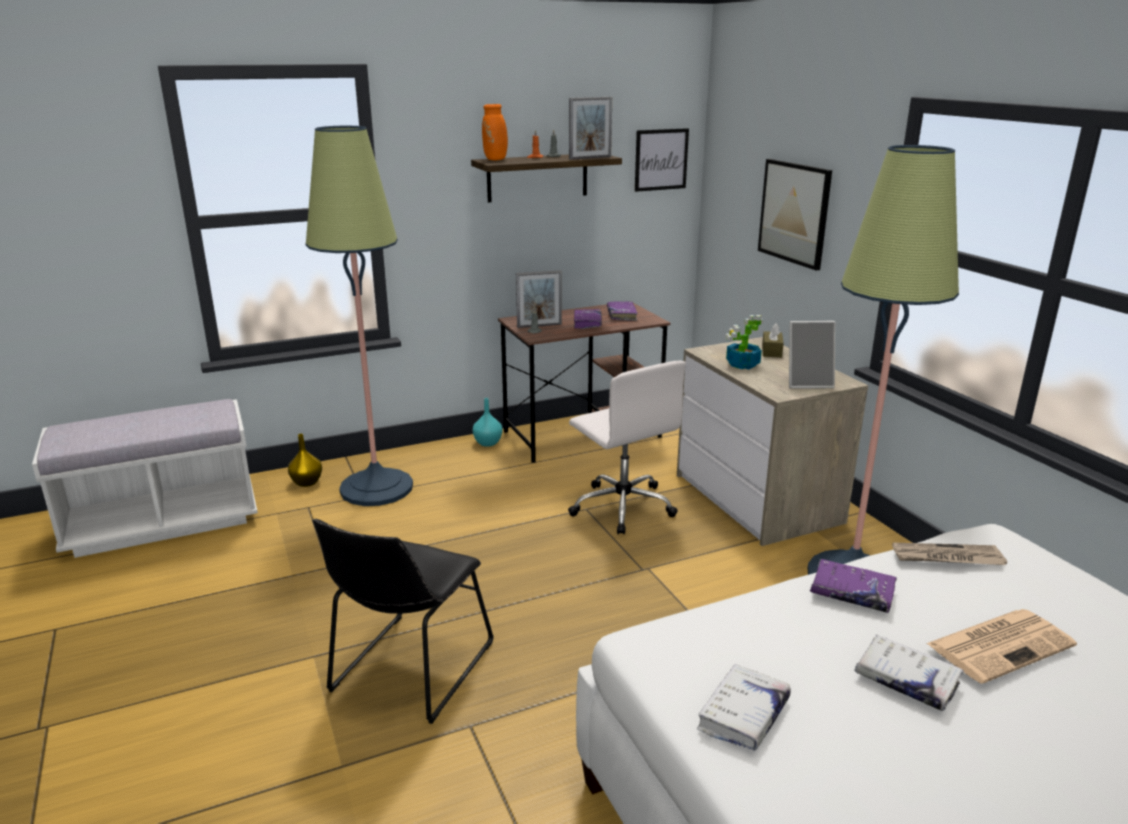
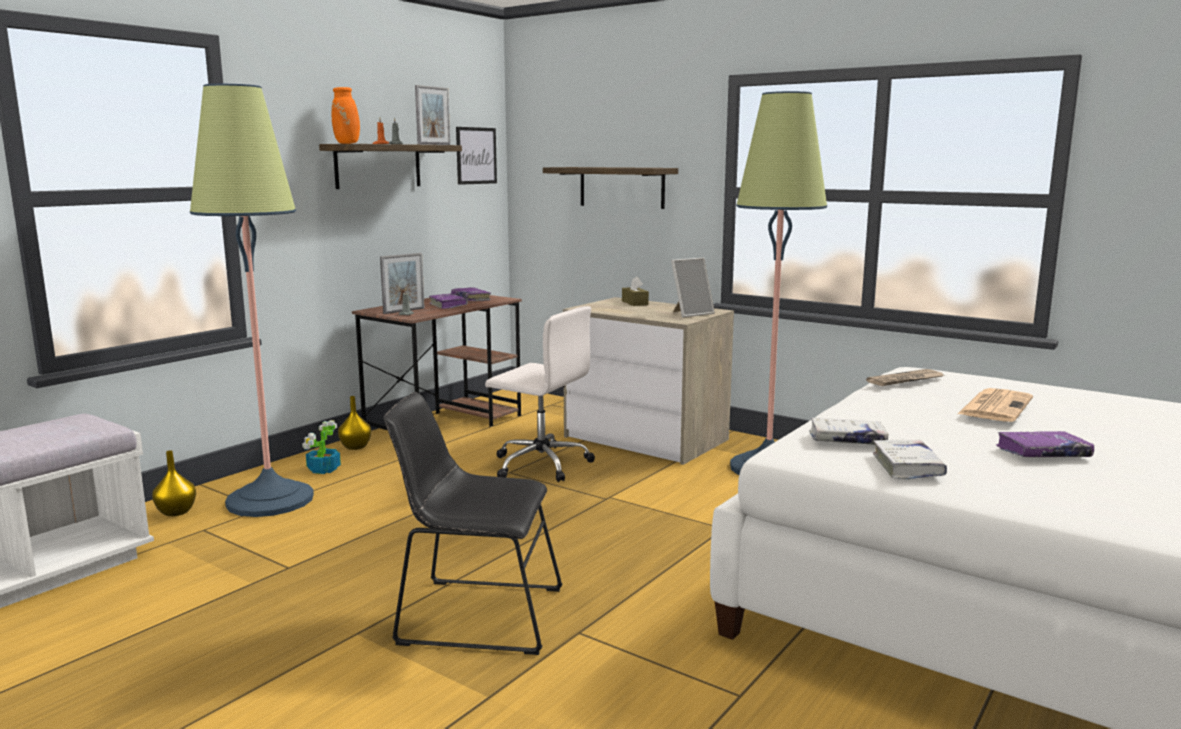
camera: 30 degrees left, 10 degrees down
black chair [312,519,494,724] -> black chair turned 105 degrees clockwise [383,392,563,655]
turquoise vase [473,398,502,447] -> yellow vase [338,396,371,450]
potted plant [725,315,764,370] -> potted plant moved to [302,420,341,474]
picture [758,159,832,271] -> shelf [543,167,678,209]
purple book [810,559,897,613] -> purple book moved to [996,431,1094,457]
white book [854,635,964,711] -> white book moved to [809,418,888,445]

